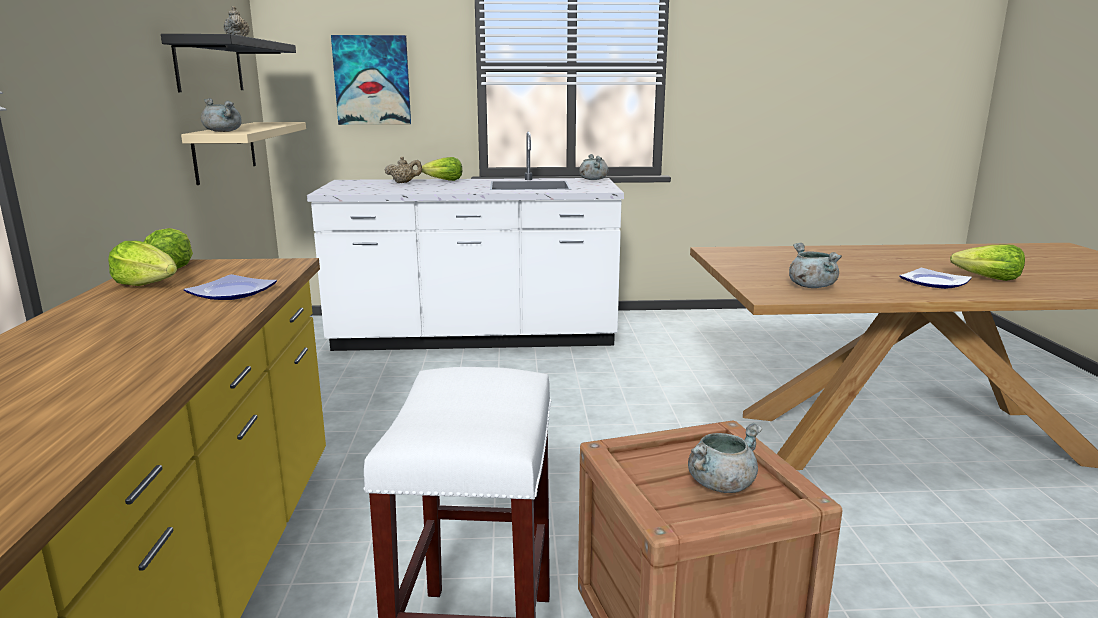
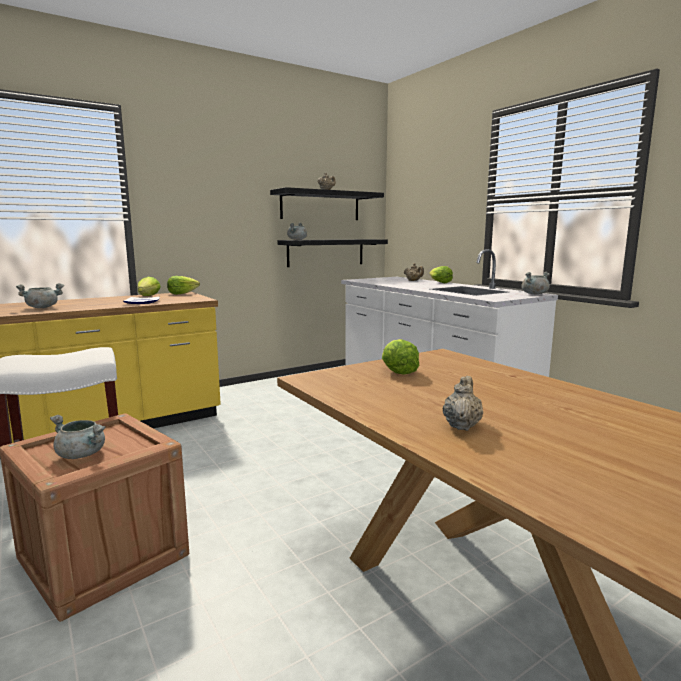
camera: 60 degrees right, 5 degrees down
beige shelf [181,122,306,185] -> black shelf [277,239,388,267]
picture [331,35,411,125] -> none
grey cooking pot [789,243,842,288] -> grey cooking pot moved to [16,283,64,308]
plate [899,268,972,289] -> beige teapot [443,376,483,431]
lettuce [950,244,1025,281] -> lettuce moved to [382,339,419,375]

